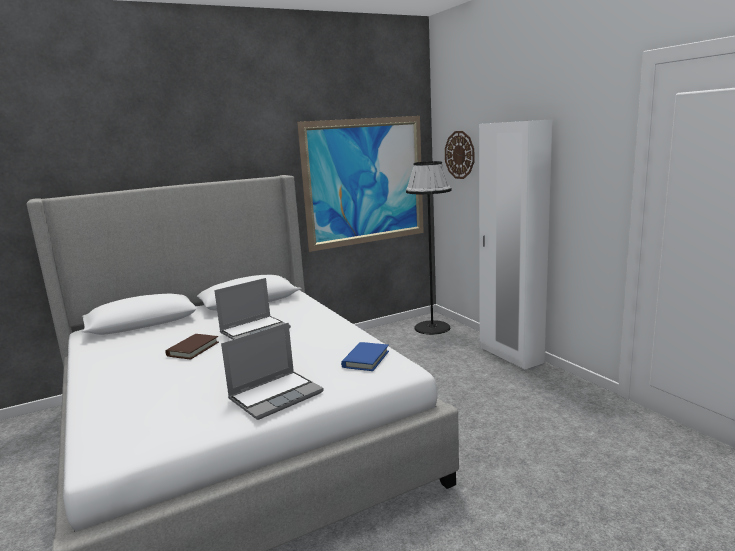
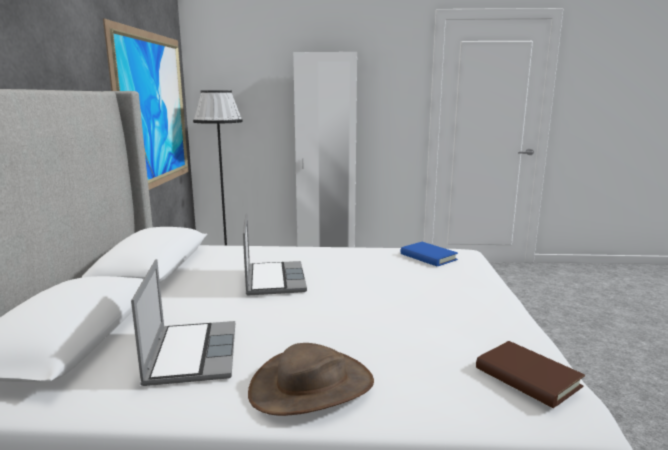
camera: 60 degrees left, 0 degrees up
brown book [165,334,219,360] -> brown book moved to [476,341,585,408]
laptop [221,323,324,420] -> laptop moved to [131,259,235,386]
wall clock [445,131,474,179] -> none
none -> brown hat [248,343,374,416]

